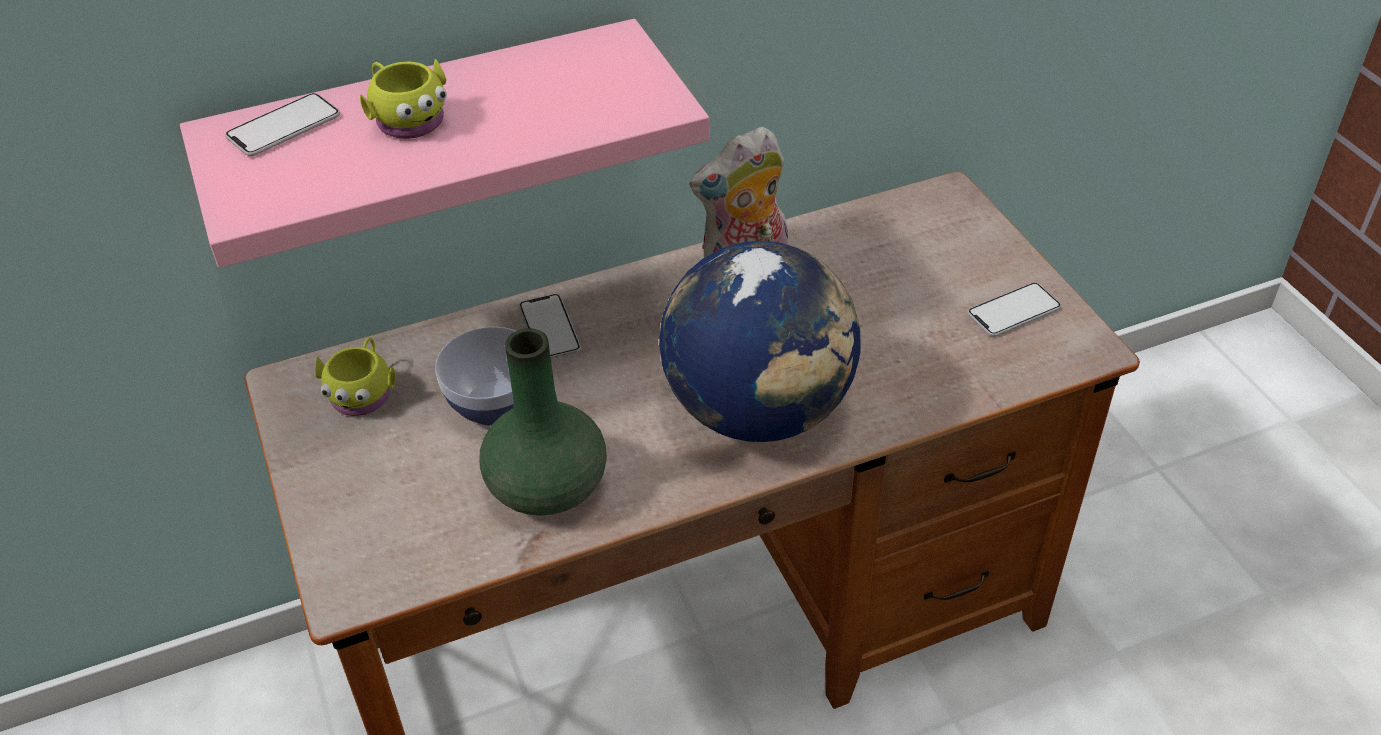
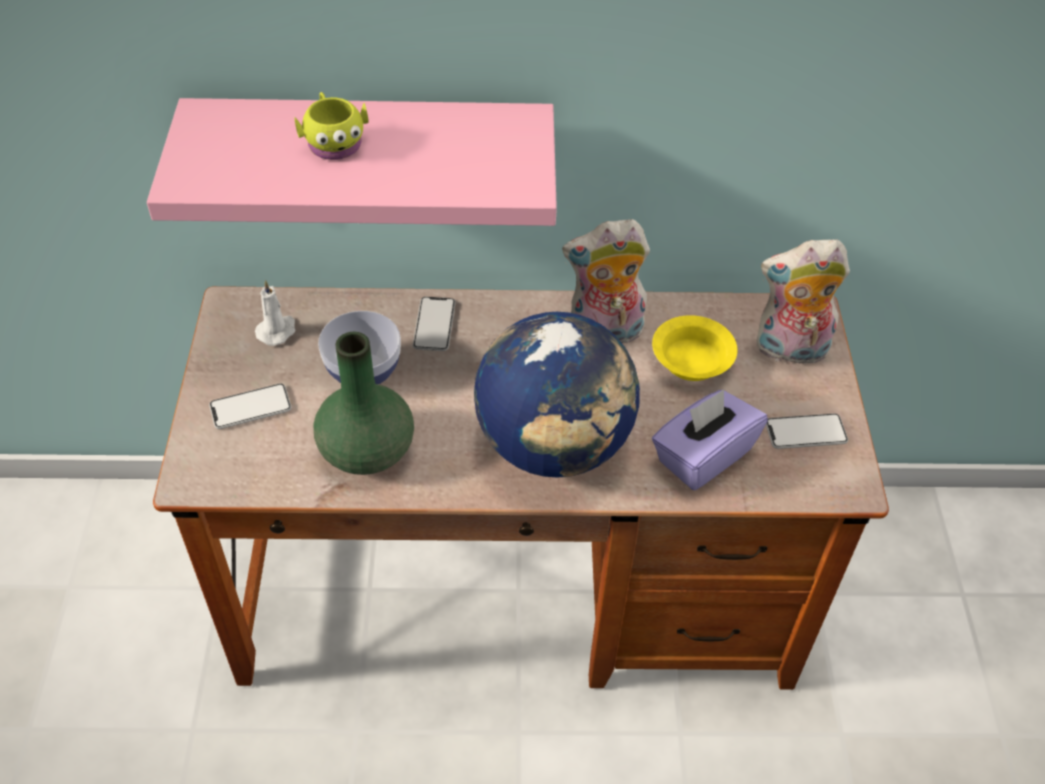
camera: 20 degrees right, 5 degrees up
phone [225,93,340,156] -> phone moved to [209,384,292,429]
yellow mug [315,337,396,416] -> white candle [255,280,295,346]
none -> yellow bowl [652,315,738,381]
none -> purple tissue box [652,390,768,490]
none -> plush toy [757,239,850,365]

